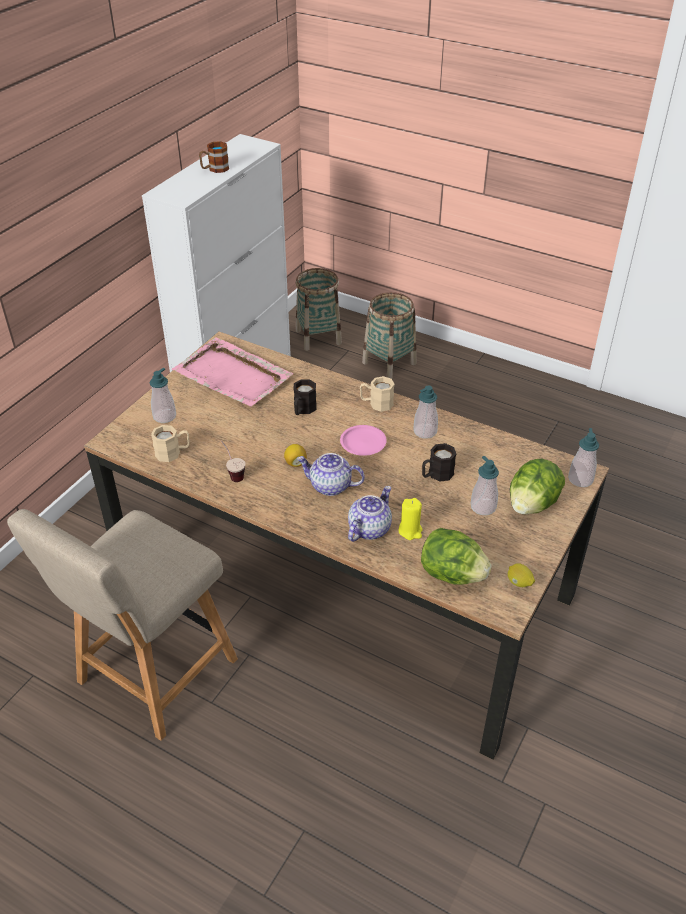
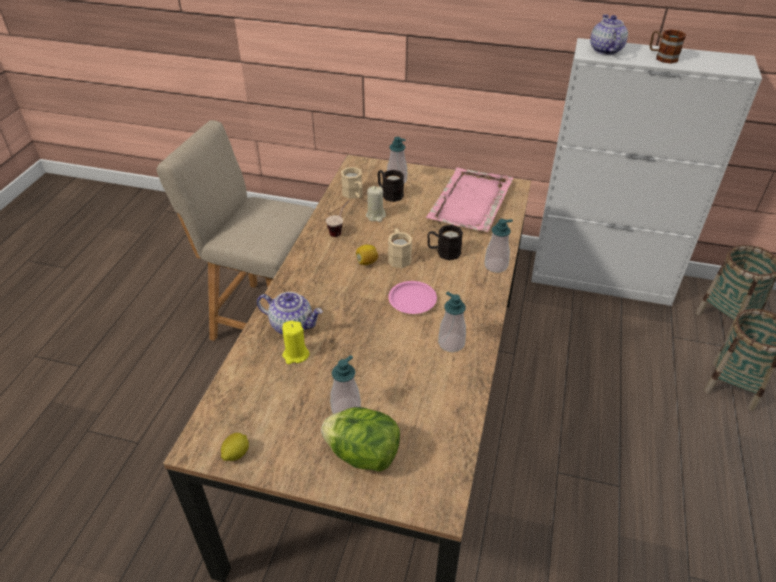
camera: 75 degrees right, 0 degrees up
teapot [297,453,365,496] -> teapot moved to [590,14,628,55]
beige mug [360,376,395,412] -> beige mug moved to [388,228,412,268]
lettuce [421,528,492,585] -> none
black mug [422,443,456,482] -> black mug moved to [378,170,404,202]
soap dispenser [568,428,599,487] -> soap dispenser moved to [484,219,513,273]
none -> beige candle [366,186,386,222]

